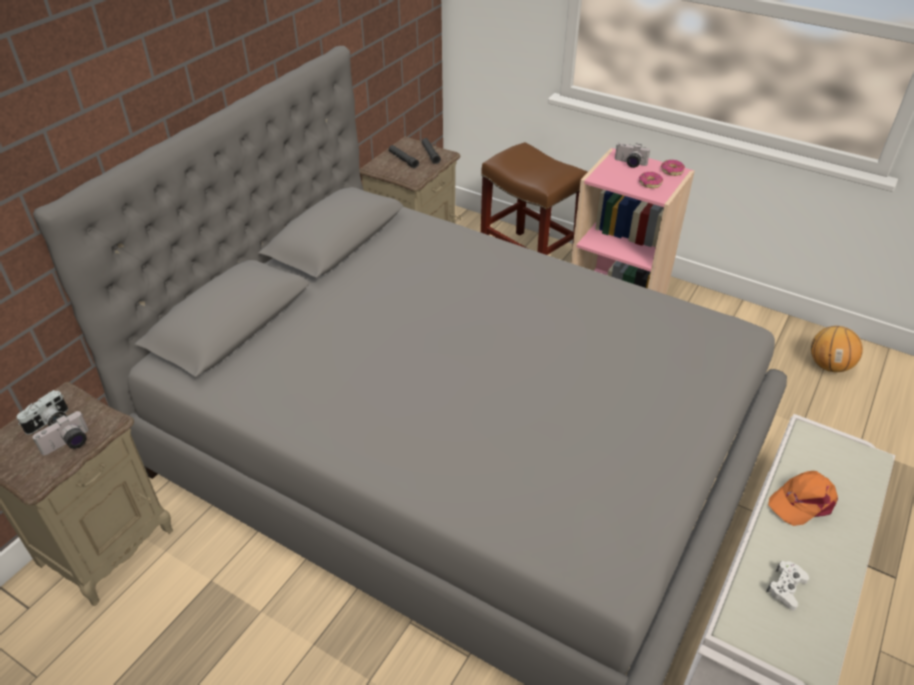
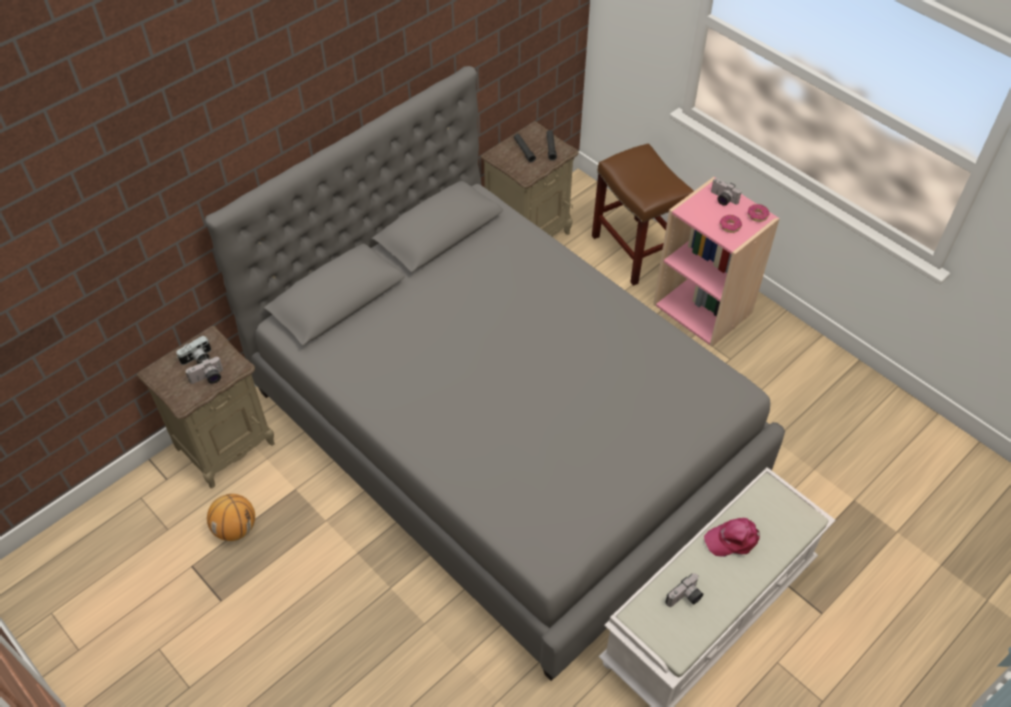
camera: 15 degrees right, 10 degrees up
white game controller [766,561,809,611] -> camera [665,573,703,607]
orange cap [768,471,838,526] -> pink cap [704,518,760,557]
basketball [811,326,863,372] -> basketball moved to [207,494,255,541]

